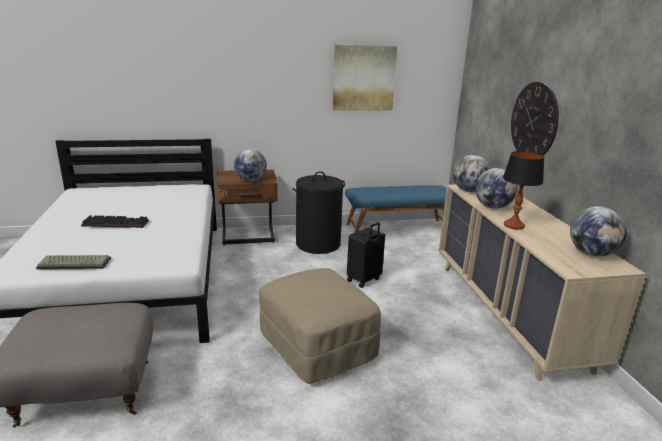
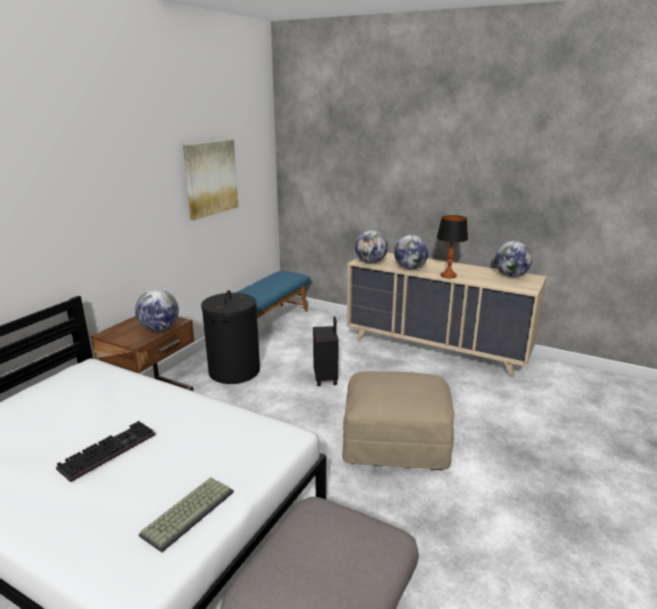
camera: 50 degrees left, 0 degrees up
wall clock [511,82,559,156] -> none

